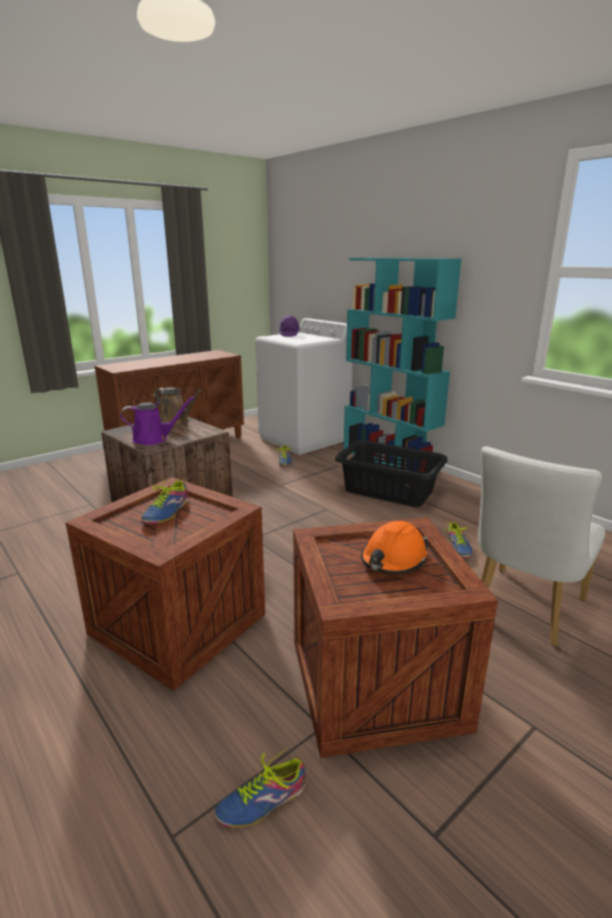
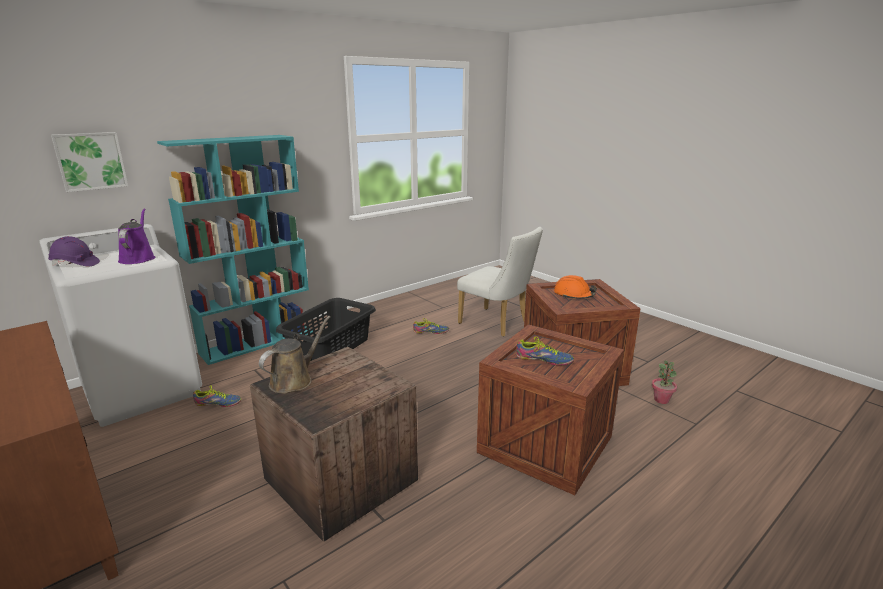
camera: 90 degrees left, 0 degrees up
purple watering can [120,396,195,445] -> purple watering can moved to [118,208,155,264]
shoe [214,747,306,827] -> potted plant [652,360,677,404]
none -> picture [51,132,128,192]

